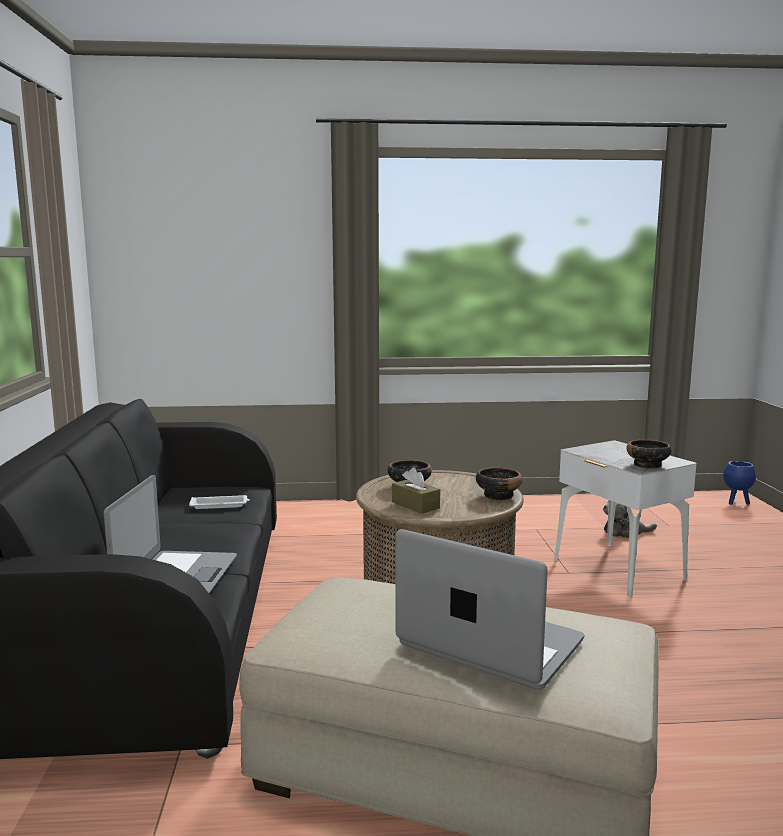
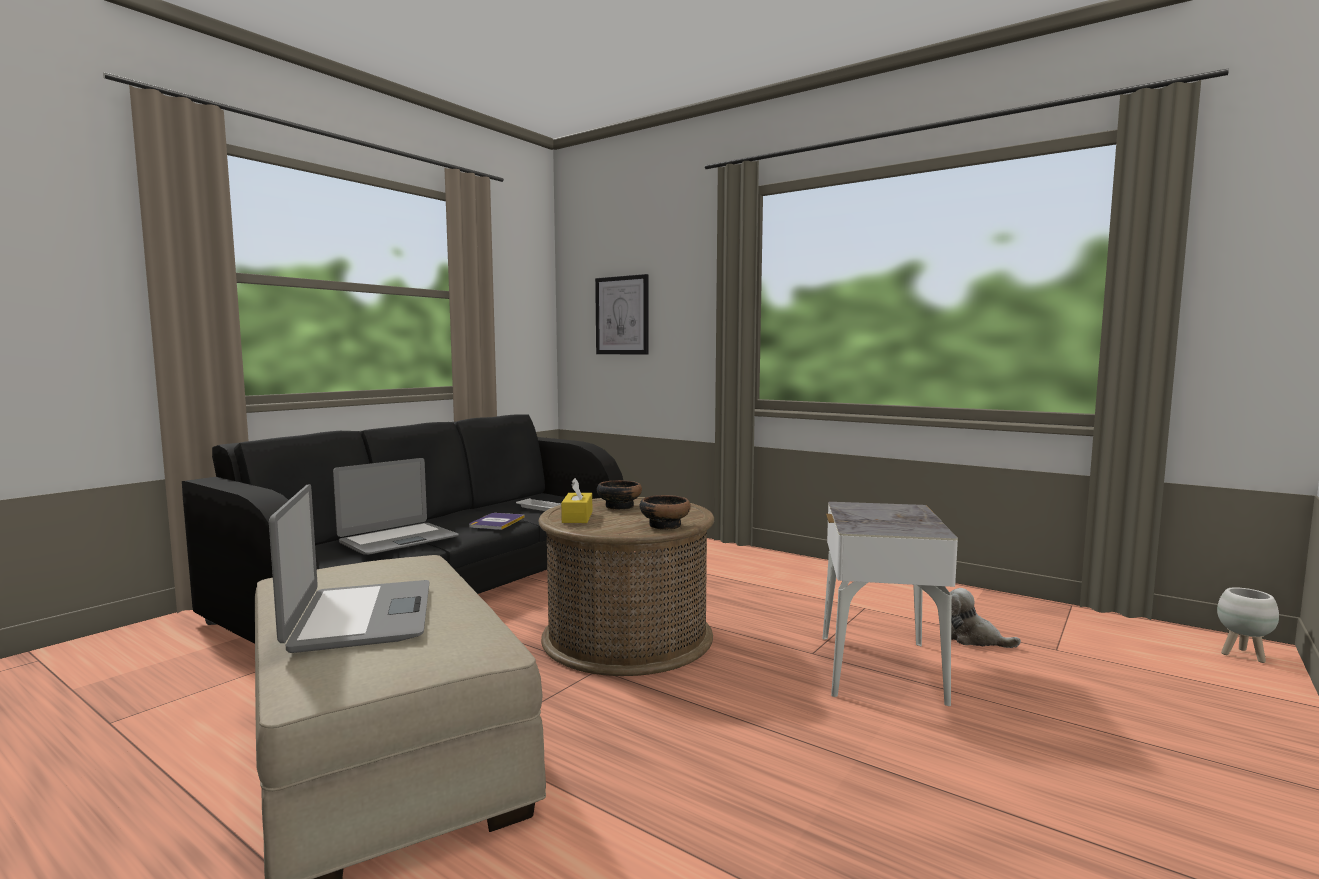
camera: 40 degrees right, 5 degrees down
brown tissue box [392,467,440,514] -> yellow tissue box [561,478,592,523]
bowl [626,440,672,468] -> none
blue planter [723,461,756,505] -> white planter [1217,587,1279,663]
none -> book [469,513,525,530]
none -> picture [595,274,649,354]

